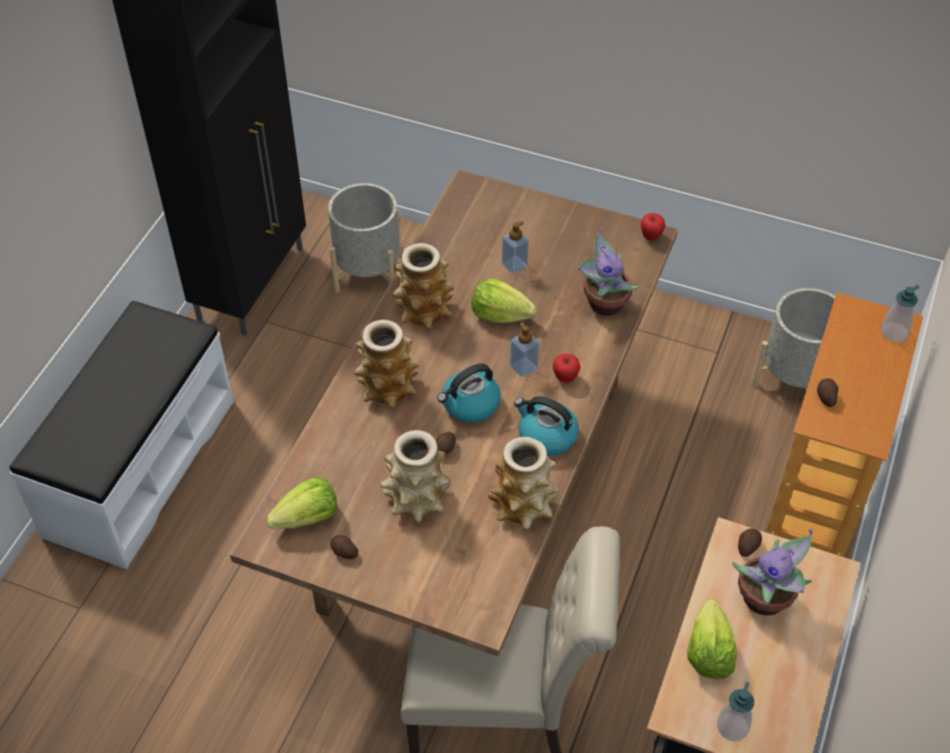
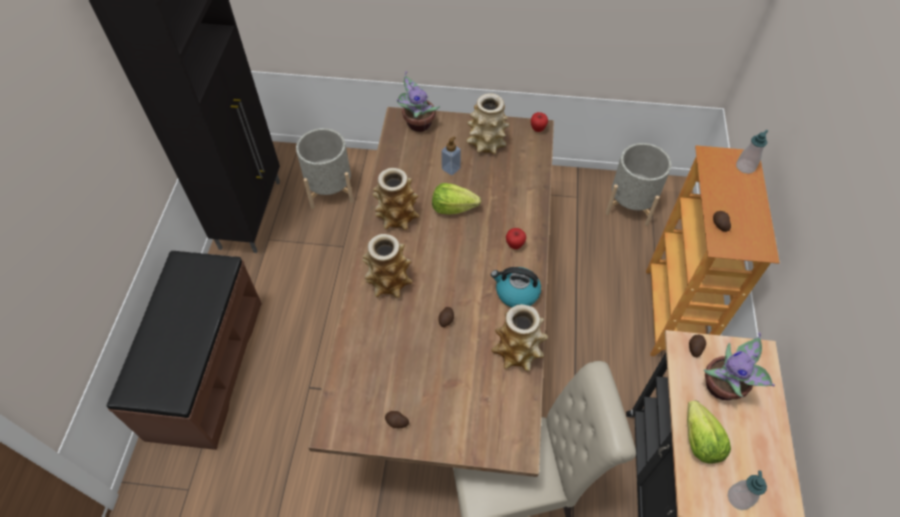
camera: 15 degrees left, 5 degrees up
white bench [10,301,234,569] -> brown bench [107,251,262,450]
lettuce [266,477,337,529] -> none
vase [380,430,451,522] -> vase moved to [466,93,510,154]
kettle [437,364,501,423] -> none
soap dispenser [510,322,539,377] -> none
potted plant [578,227,640,316] -> potted plant moved to [397,71,441,132]

